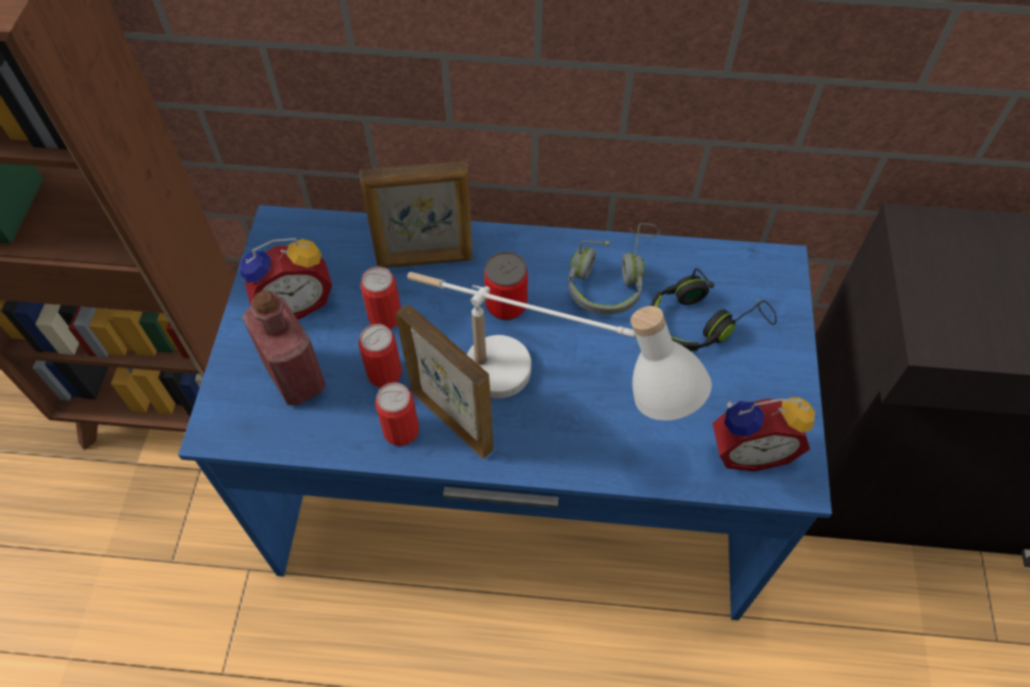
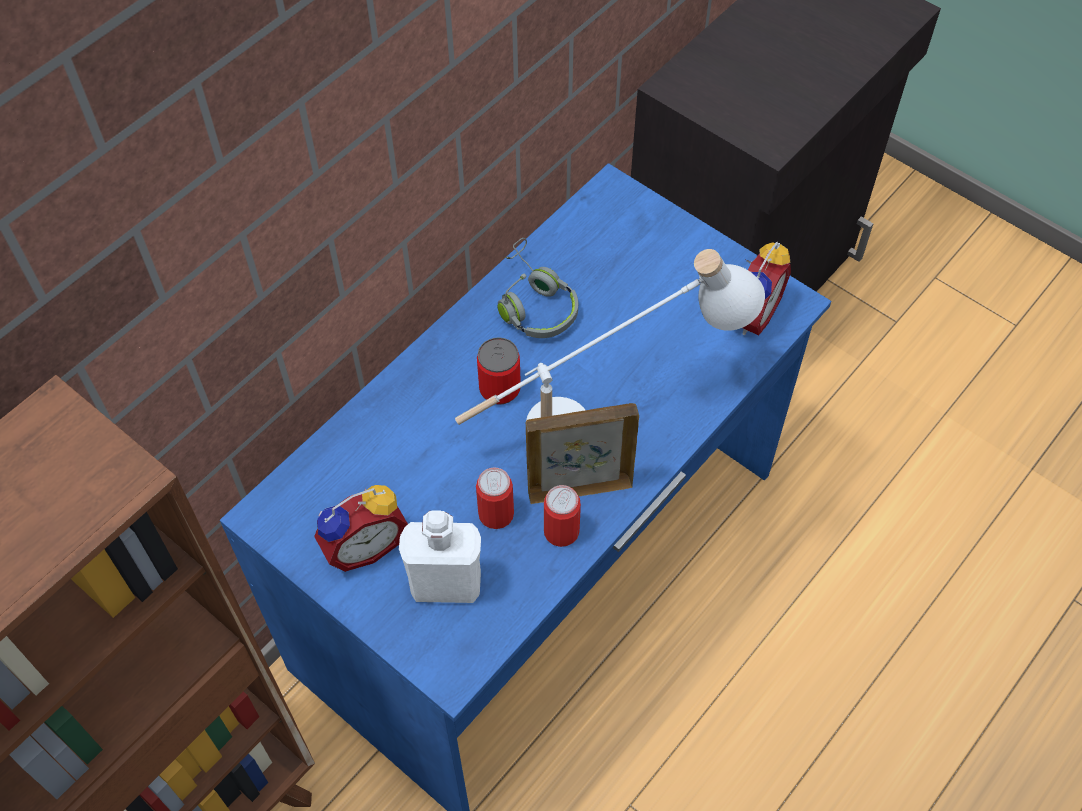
camera: 55 degrees left, 0 degrees up
alarm clock [240,238,332,319] -> alarm clock turned 45 degrees clockwise [314,485,408,572]
red bottle [242,290,326,405] -> white bottle [399,510,481,603]
picture frame [359,161,473,268] -> none
can [361,267,401,329] -> none
black headphones [651,268,776,351] -> none

